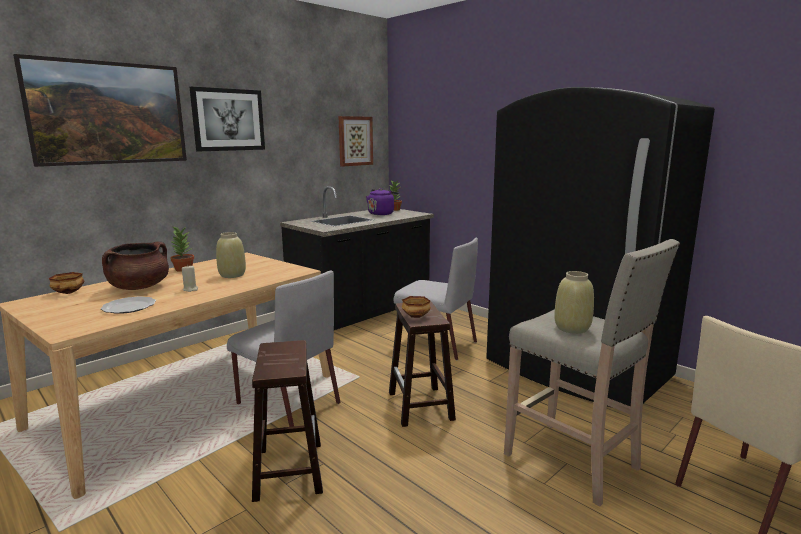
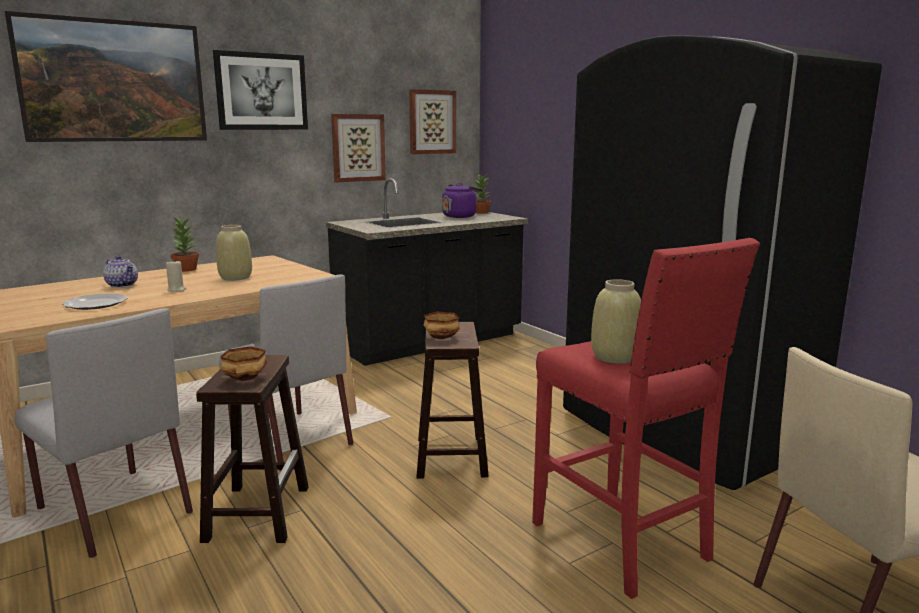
camera: 10 degrees right, 0 degrees up
bowl [49,272,84,294] -> bowl moved to [220,346,267,381]
brown cooking pot [102,242,169,290] -> teapot [103,255,138,288]
grey chair [394,238,478,360] -> grey chair moved to [14,308,193,558]
beige stool [504,239,680,506] -> red stool [532,238,760,599]
none -> picture [331,114,386,182]

